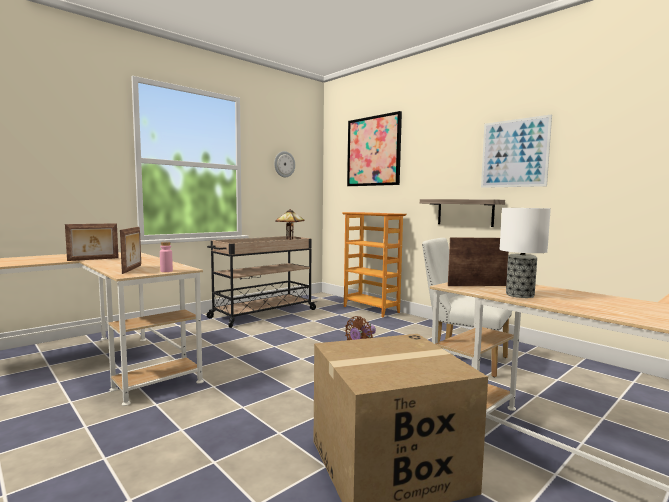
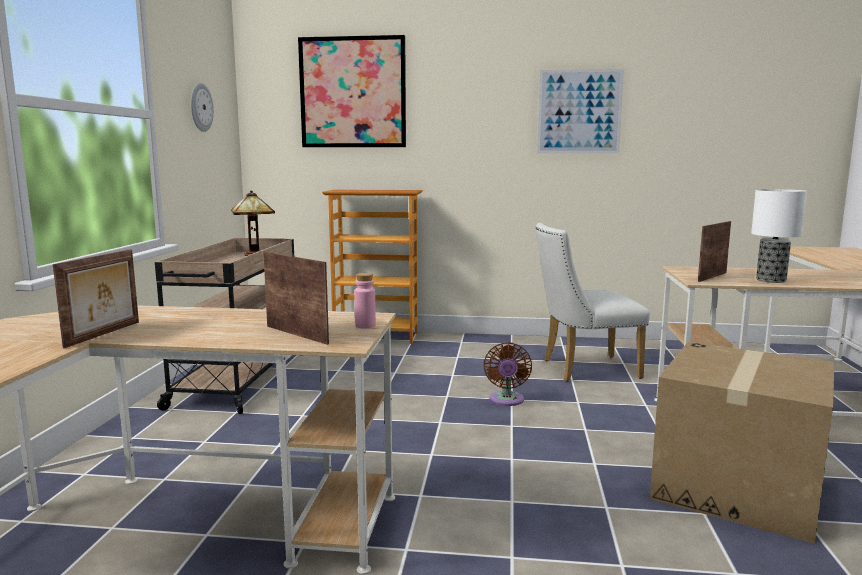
camera: 40 degrees left, 5 degrees up
shelf [420,199,505,227] -> none

